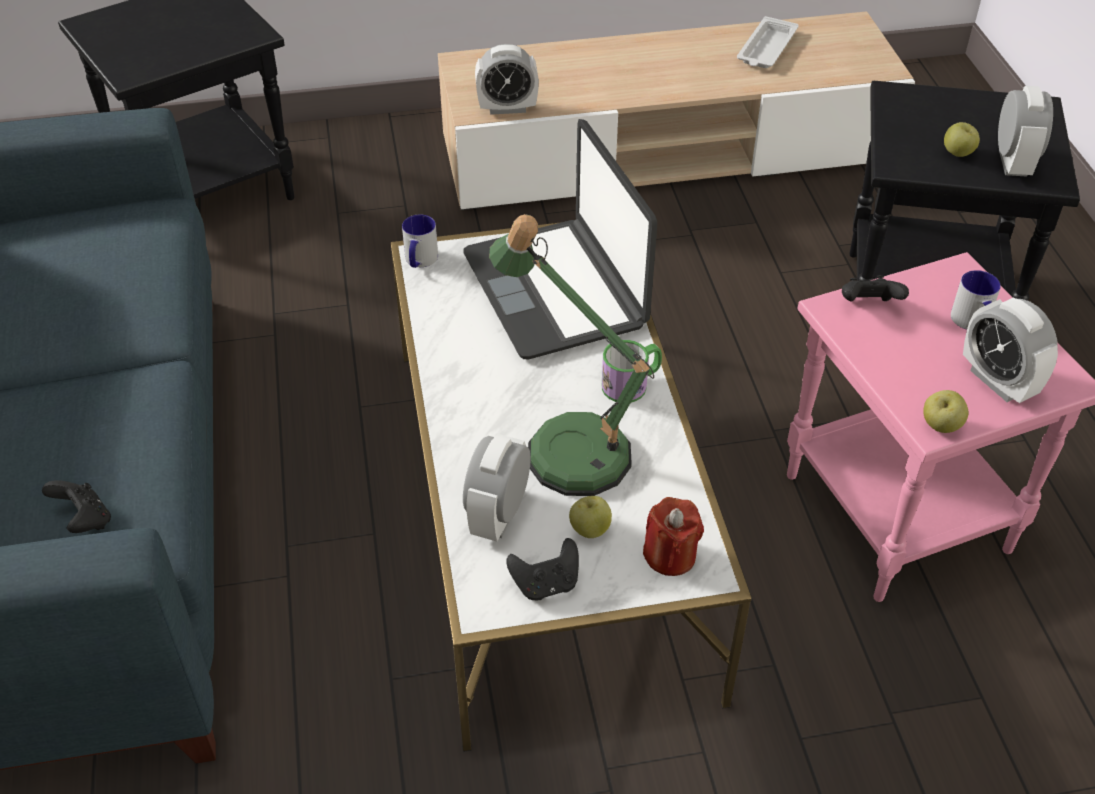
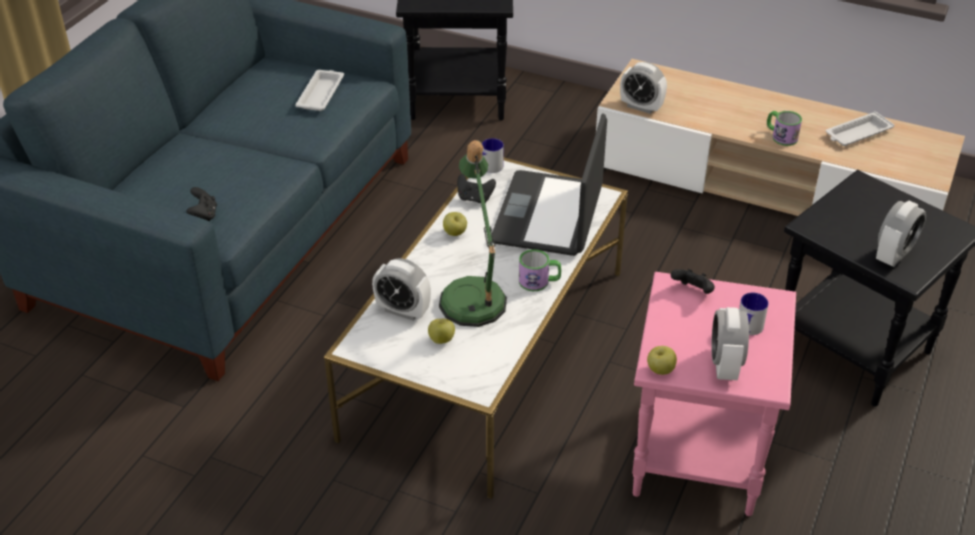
camera: 35 degrees right, 5 degrees down
alarm clock [463,434,531,541] -> alarm clock turned 120 degrees counterclockwise [372,258,431,321]
black game controller [506,538,579,600] -> black game controller moved to [457,174,496,203]
red candle [643,497,704,576] -> none
apple [944,122,980,157] -> apple moved to [443,212,467,236]
none -> white tray [295,70,344,111]
none -> mug [767,111,802,146]

